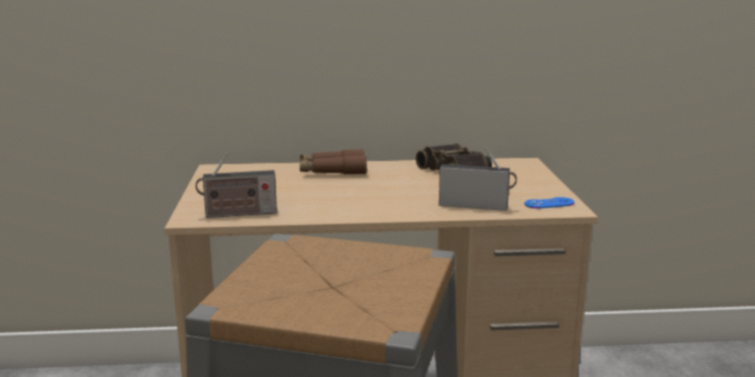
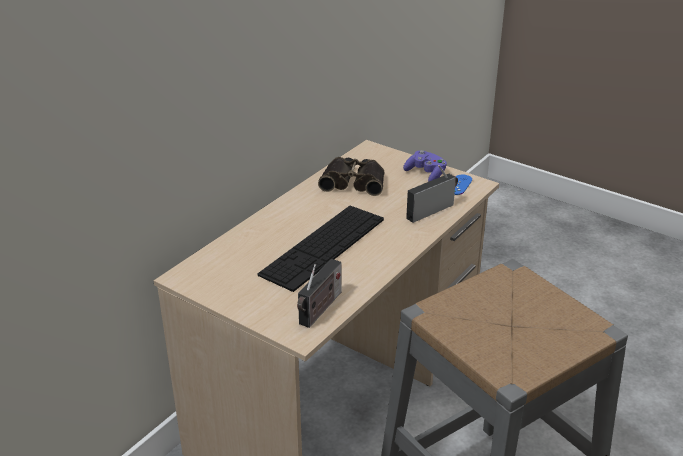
camera: 50 degrees left, 15 degrees up
brown binoculars [300,149,367,175] -> none
none -> keyboard [258,206,384,292]
none -> purple game controller [403,150,447,182]

